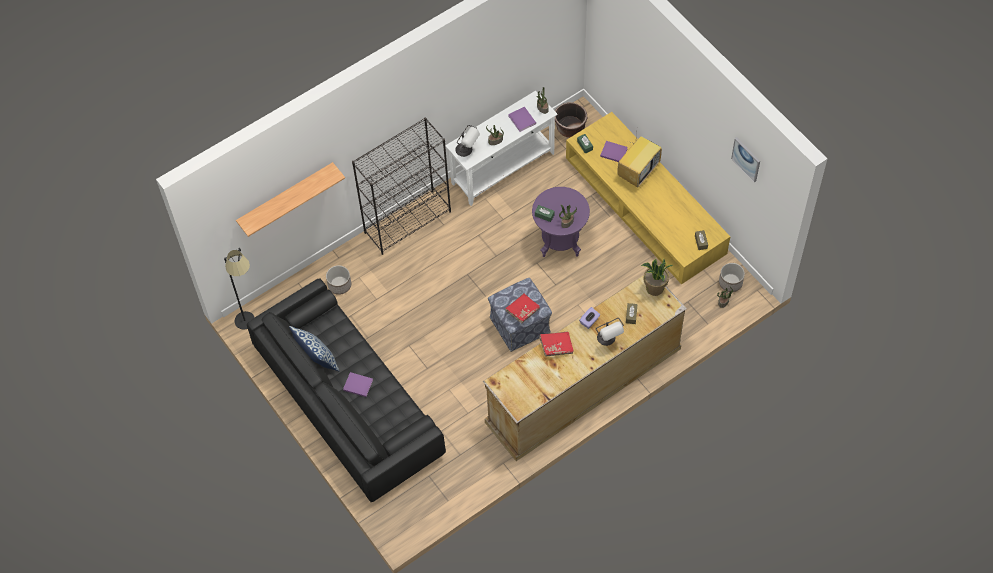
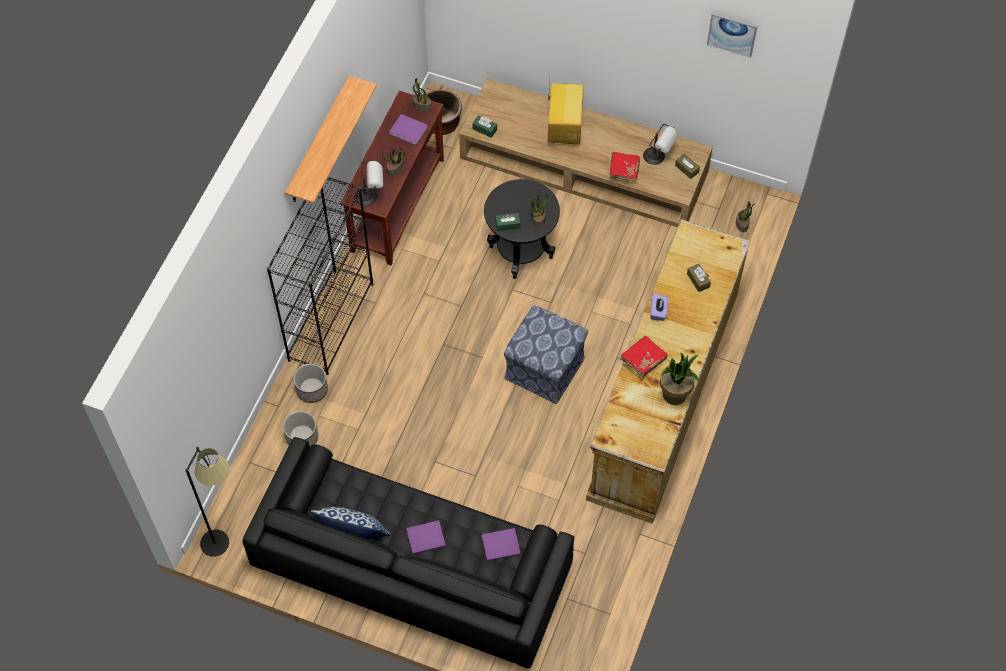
camera: 35 degrees left, 0 degrees up
shelf [236,162,345,237] -> shelf moved to [285,76,377,203]
white console table [445,91,558,206] -> brown console table [340,91,444,266]
red book [505,294,540,323] -> red book moved to [609,152,640,182]
purple side table [532,187,590,257] -> black side table [484,179,560,279]
yellow tv stand [566,112,730,284] -> brown tv stand [459,78,713,227]
table lamp [596,318,624,346] -> table lamp moved to [643,124,678,165]
purple book [600,141,628,162] -> purple book moved to [482,528,521,562]
potted plant [641,259,673,296] -> potted plant moved to [660,352,699,405]
planter [719,263,745,292] -> planter moved to [293,364,328,403]

